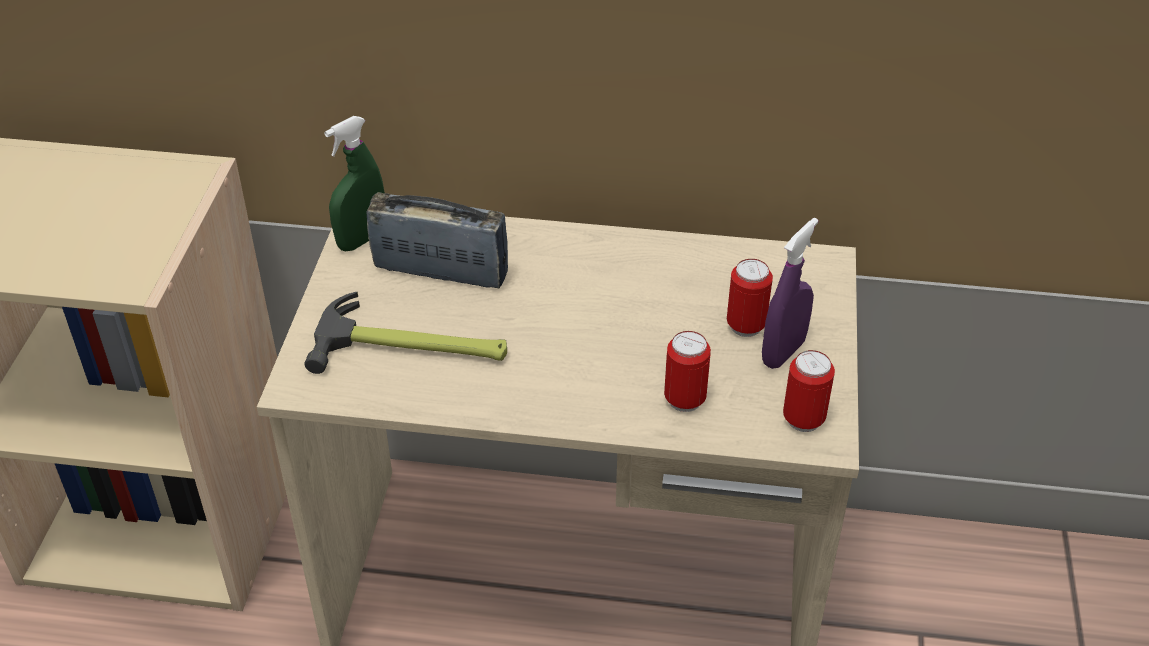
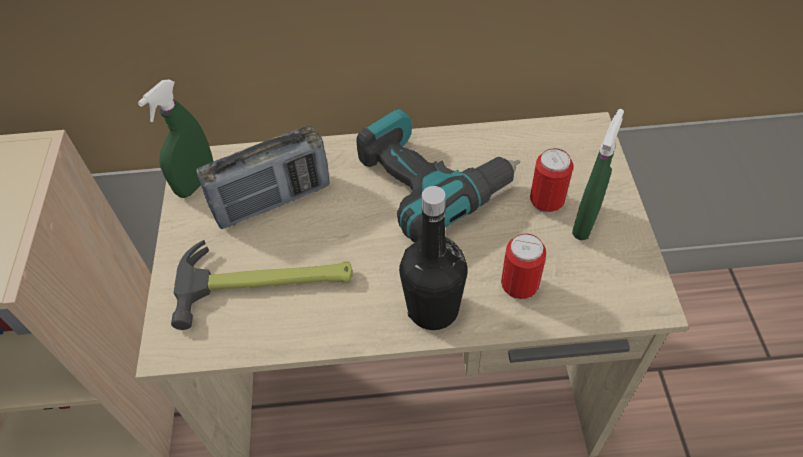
camera: 10 degrees left, 10 degrees up
radio [367,192,508,288] -> radio turned 150 degrees clockwise [196,125,330,229]
purple spray bottle [762,218,818,369] -> green spray bottle [572,109,624,240]
can [783,350,835,432] -> none
none -> power drill [356,109,520,242]
none -> black bottle [399,186,468,330]

